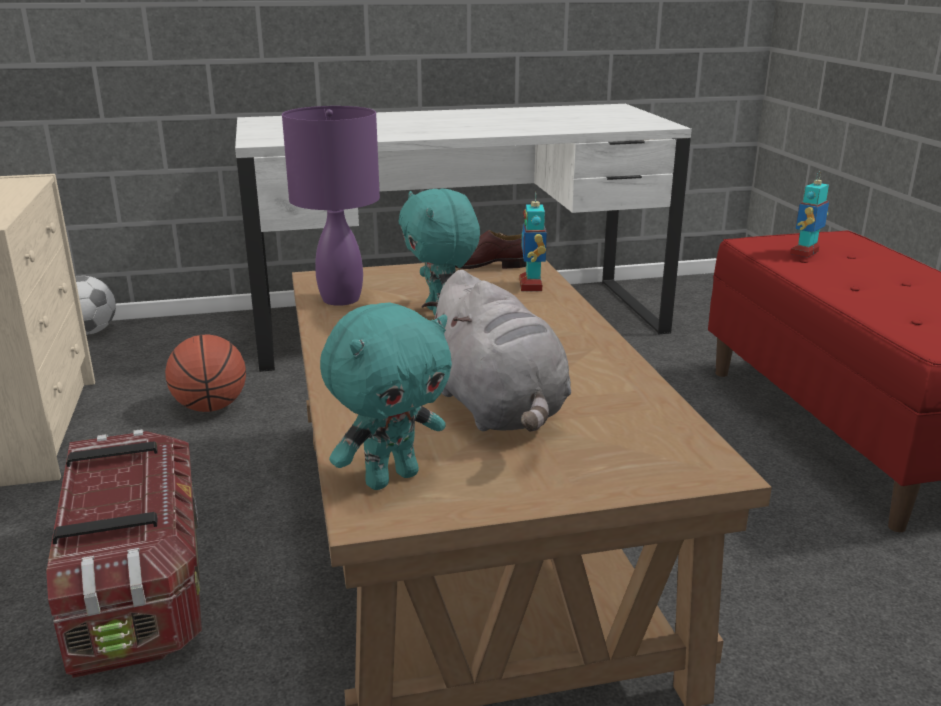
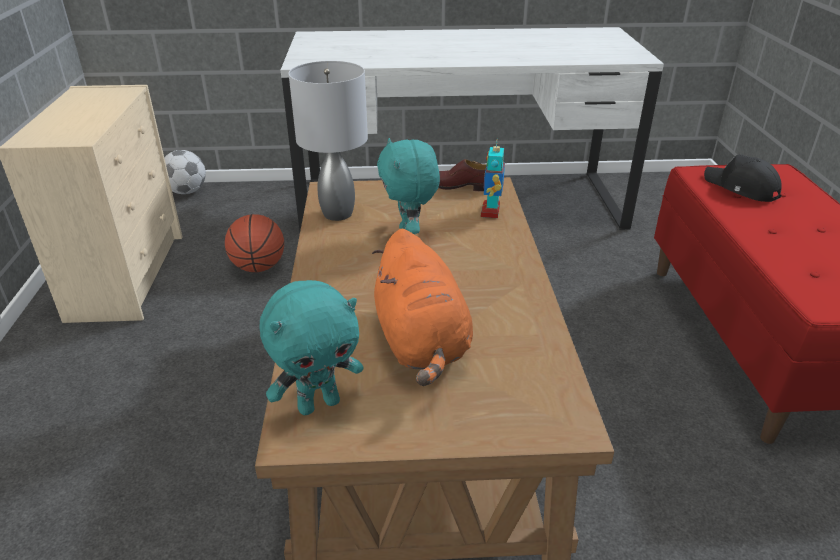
camera: 10 degrees right, 10 degrees up
storage box [46,429,202,678] -> none
purple table lamp [282,106,380,306] -> grey table lamp [289,61,368,221]
grey plush toy [422,270,571,431] -> orange plush toy [372,229,473,386]
toy robot [790,171,829,258] -> black cap [704,154,782,202]

